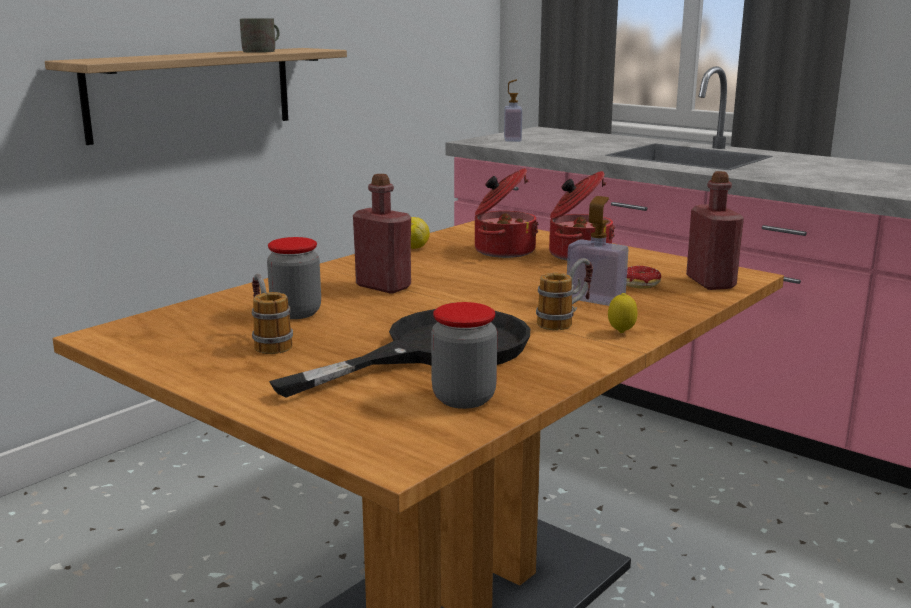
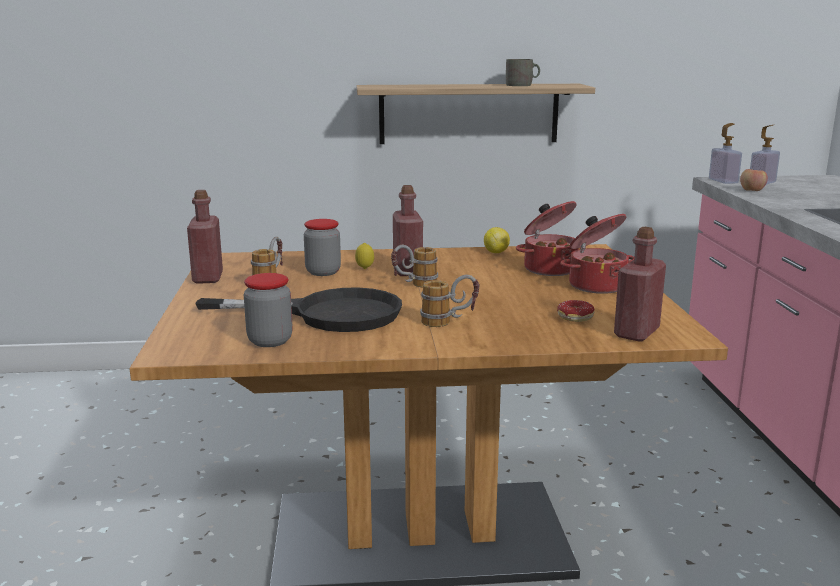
camera: 45 degrees right, 0 degrees up
soap dispenser [567,196,628,306] -> soap dispenser moved to [709,123,742,184]
lemon [608,293,638,333] -> lemon moved to [355,243,374,269]
none -> red bottle [187,190,223,284]
none -> mug [391,245,438,287]
none -> apple [740,169,768,191]

